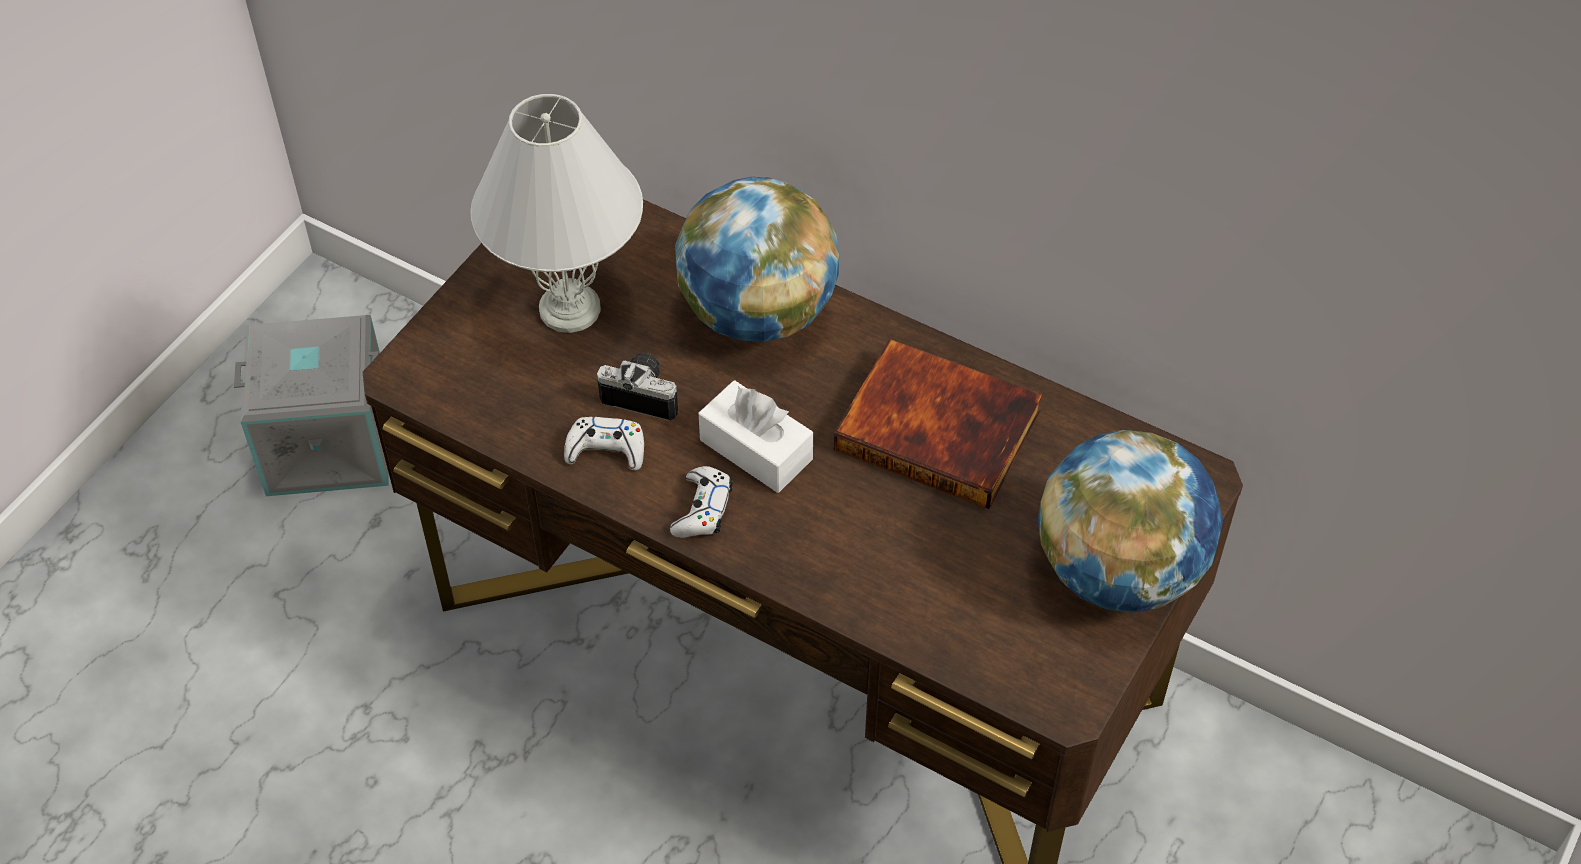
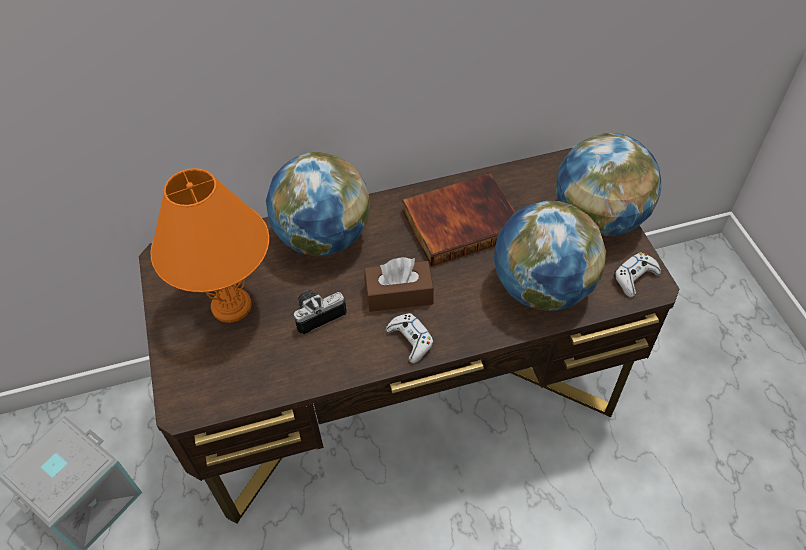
camera: 45 degrees left, 0 degrees up
white table lamp [470,94,643,333] -> orange table lamp [150,168,269,323]
white game controller [564,417,644,471] -> white game controller moved to [613,252,661,297]
white tissue box [698,380,813,493] -> brown tissue box [364,257,434,312]
none -> globe [494,201,606,311]

